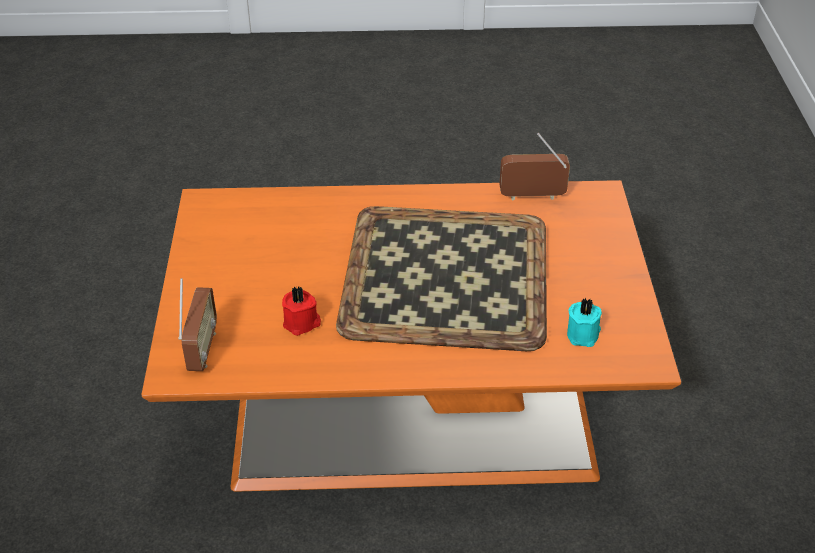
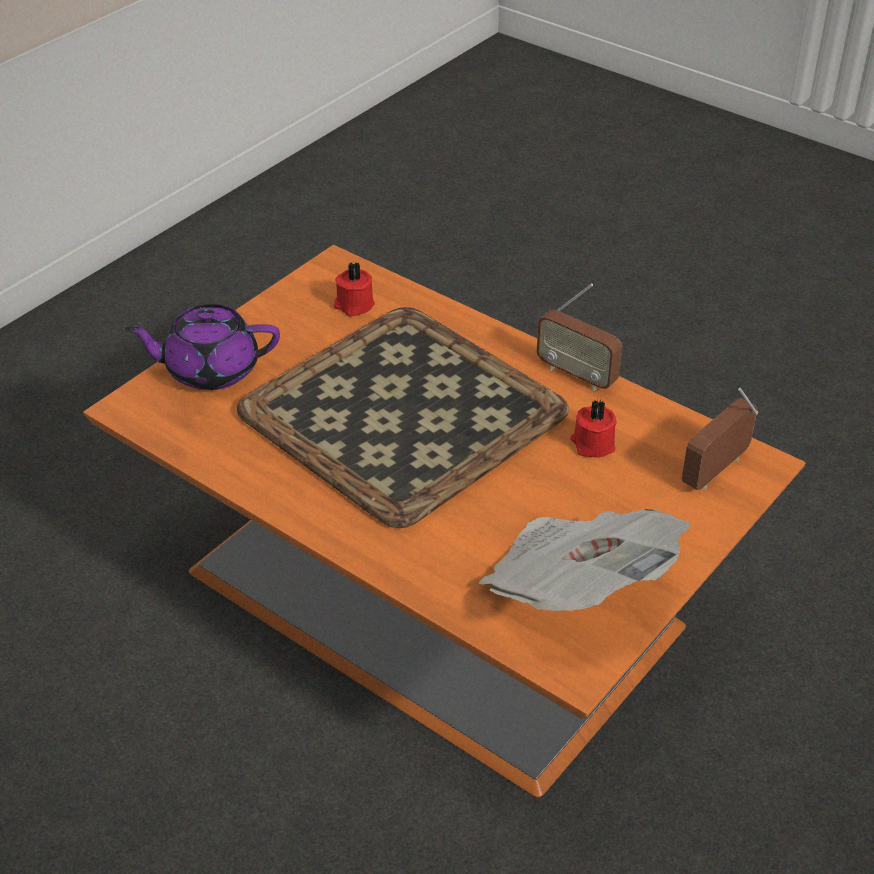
camera: 140 degrees left, 0 degrees up
radio [499,133,570,200] -> radio moved to [537,283,622,391]
turquoise candle [567,298,602,347] -> red candle [333,261,375,316]
none -> purple teapot [125,304,280,390]
none -> newspaper [479,509,691,611]

